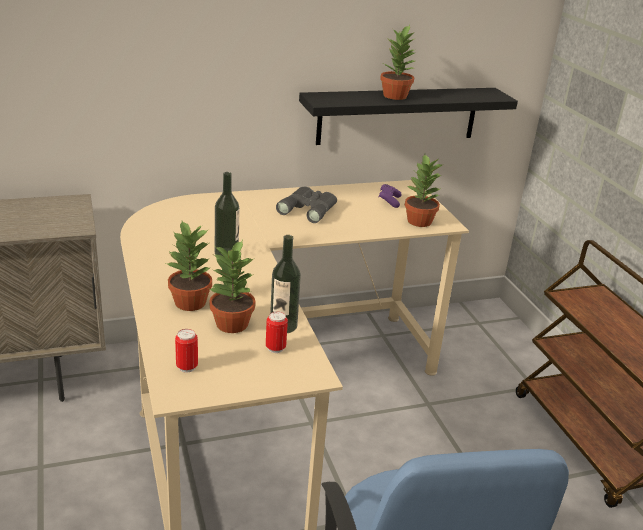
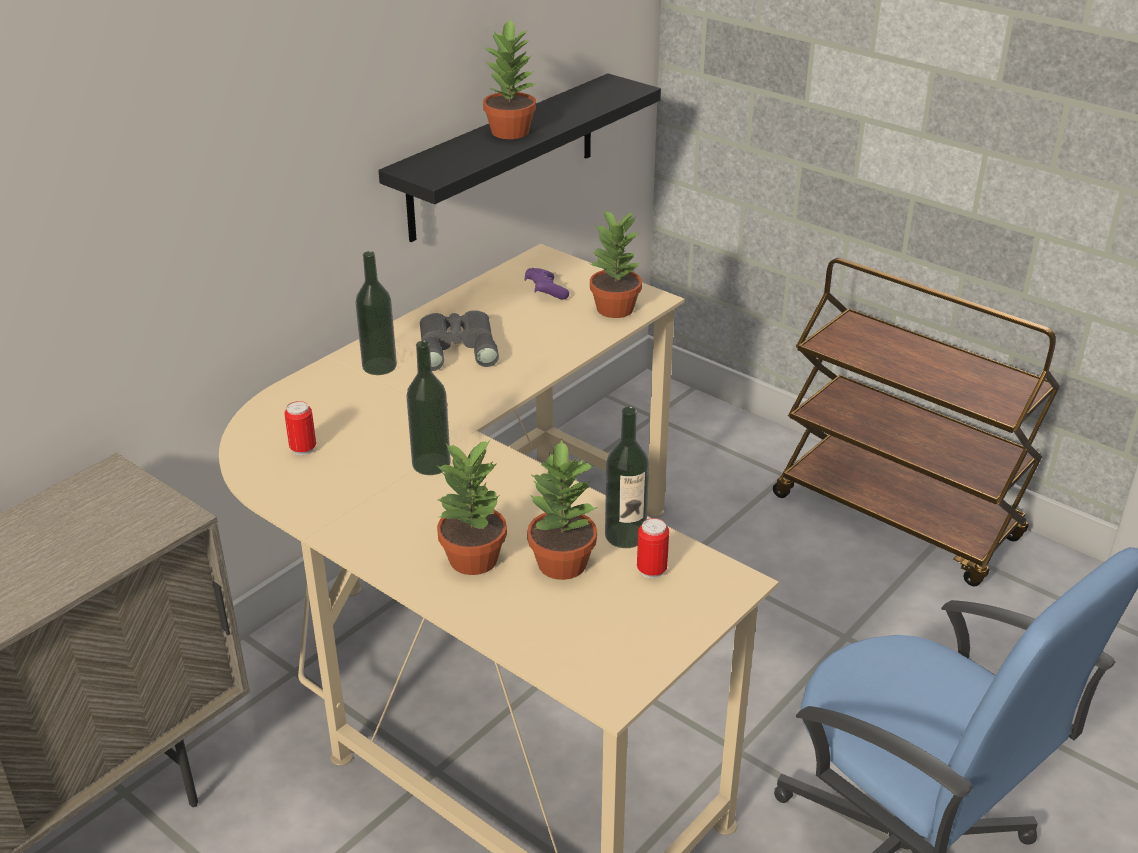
camera: 30 degrees left, 5 degrees up
can [175,329,198,373] -> can moved to [284,401,316,455]
none -> bottle [355,251,397,375]

